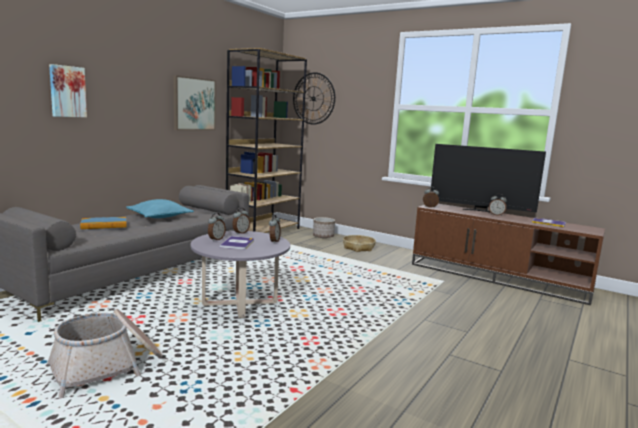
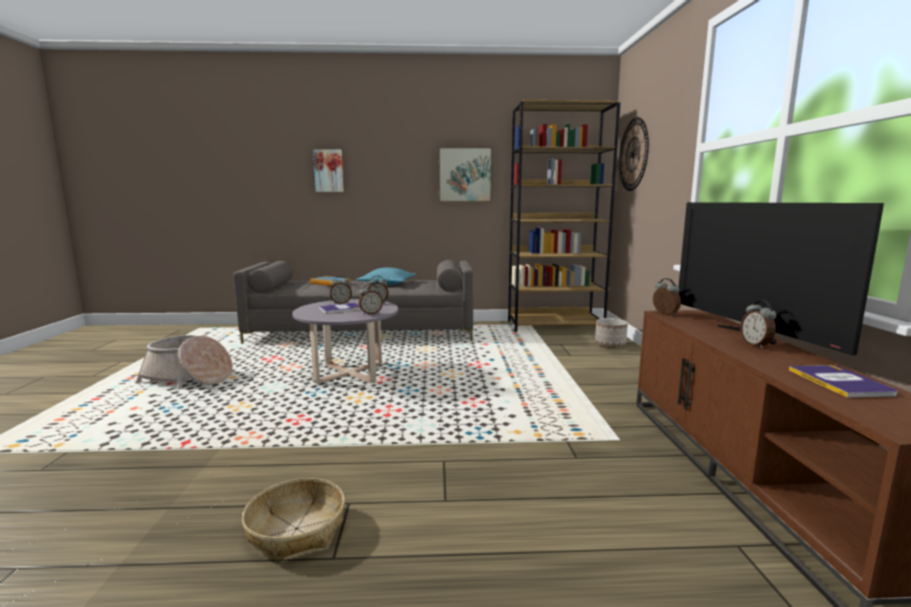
camera: 55 degrees right, 0 degrees up
basket [343,235,376,252] -> basket moved to [242,478,345,561]

